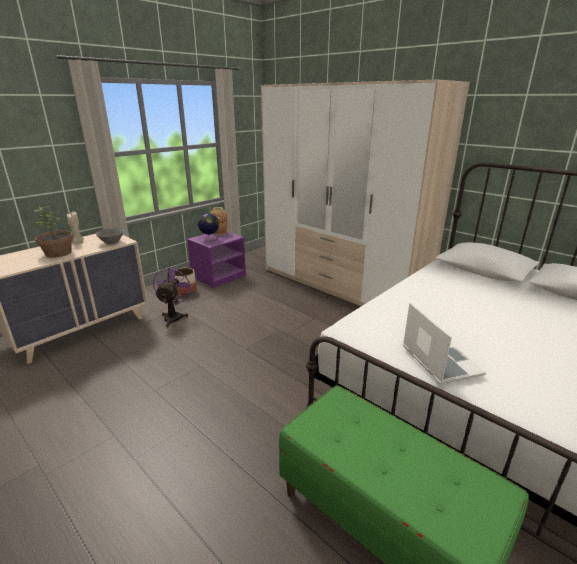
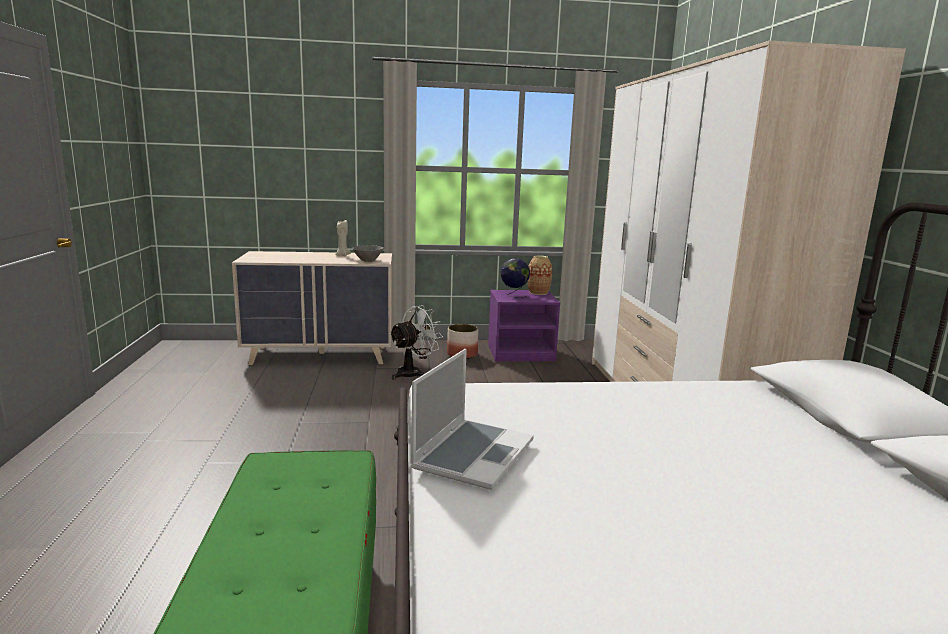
camera: 40 degrees right, 10 degrees down
potted plant [34,206,73,258] -> none
purple fan [153,266,193,327] -> white fan [389,305,443,380]

